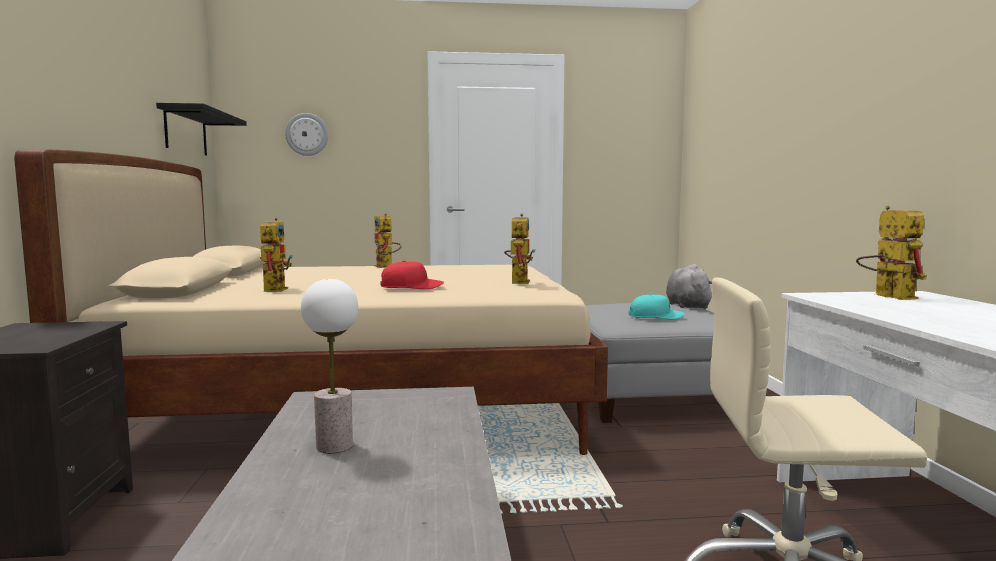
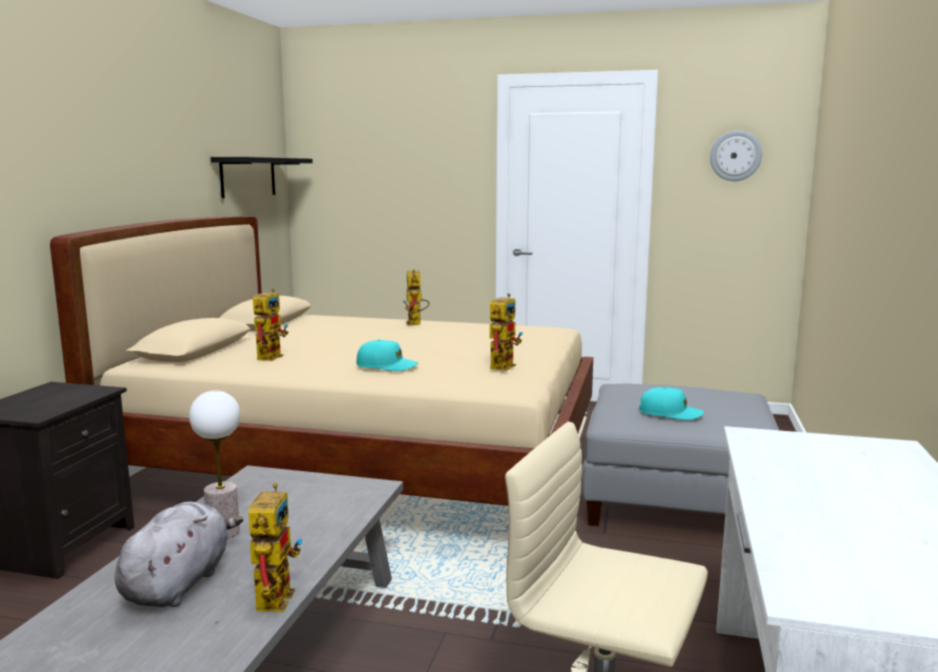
camera: 20 degrees right, 5 degrees up
wall clock [285,113,328,156] -> wall clock moved to [710,130,762,181]
red cap [381,261,444,289] -> turquoise cap [357,339,419,371]
grey plush toy [666,264,712,309] -> grey plush toy moved to [115,502,243,607]
toy robot [856,206,927,300] -> toy robot moved to [249,483,302,612]

